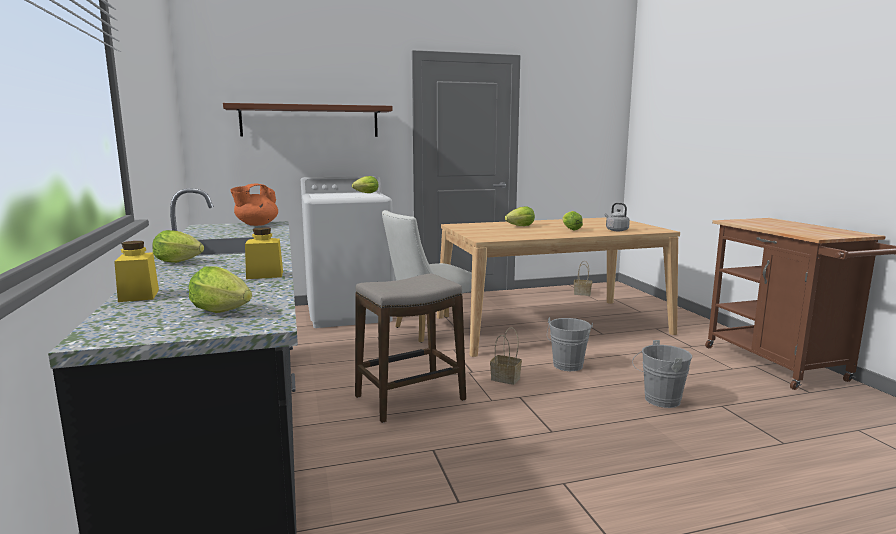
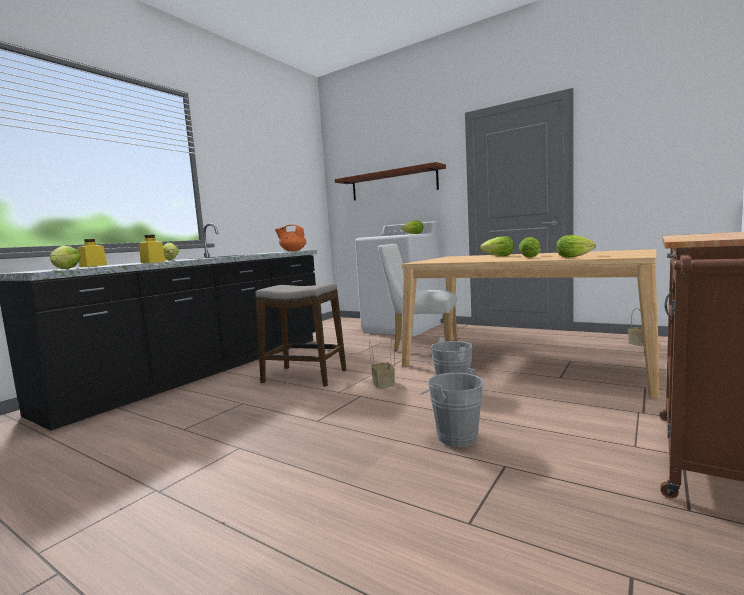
camera: 50 degrees right, 5 degrees down
grey kettle [605,203,630,231] -> lettuce [556,235,596,258]

